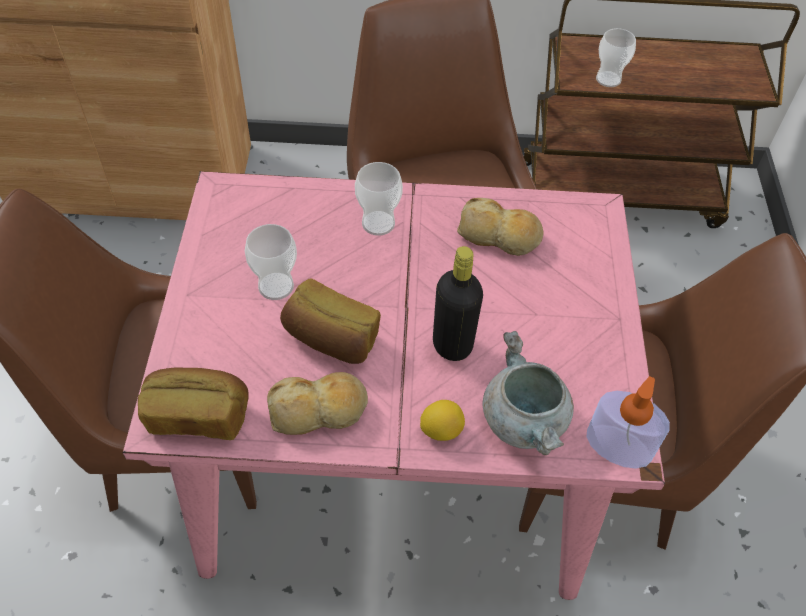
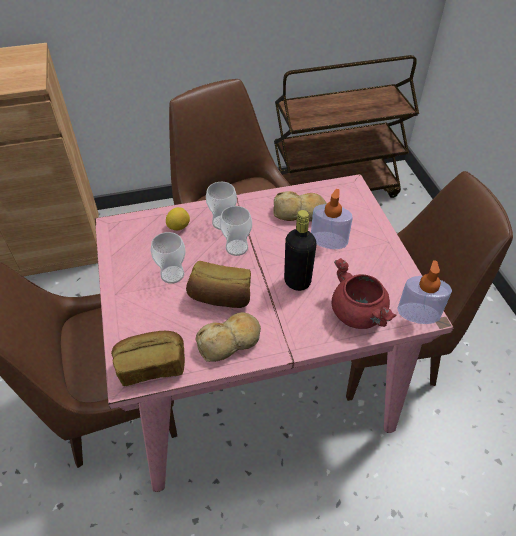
camera: 15 degrees left, 5 degrees down
lemon [420,400,465,441] -> lemon moved to [166,207,190,230]
grey cooking pot [483,331,574,455] -> red cooking pot [332,258,396,329]
cup [596,28,636,87] -> cup moved to [220,206,252,256]
none -> soap dispenser [311,189,353,249]

